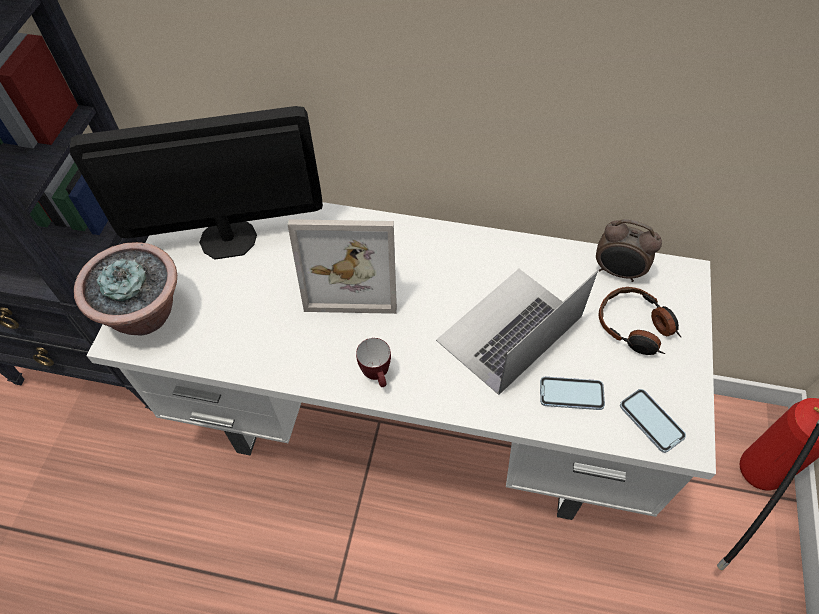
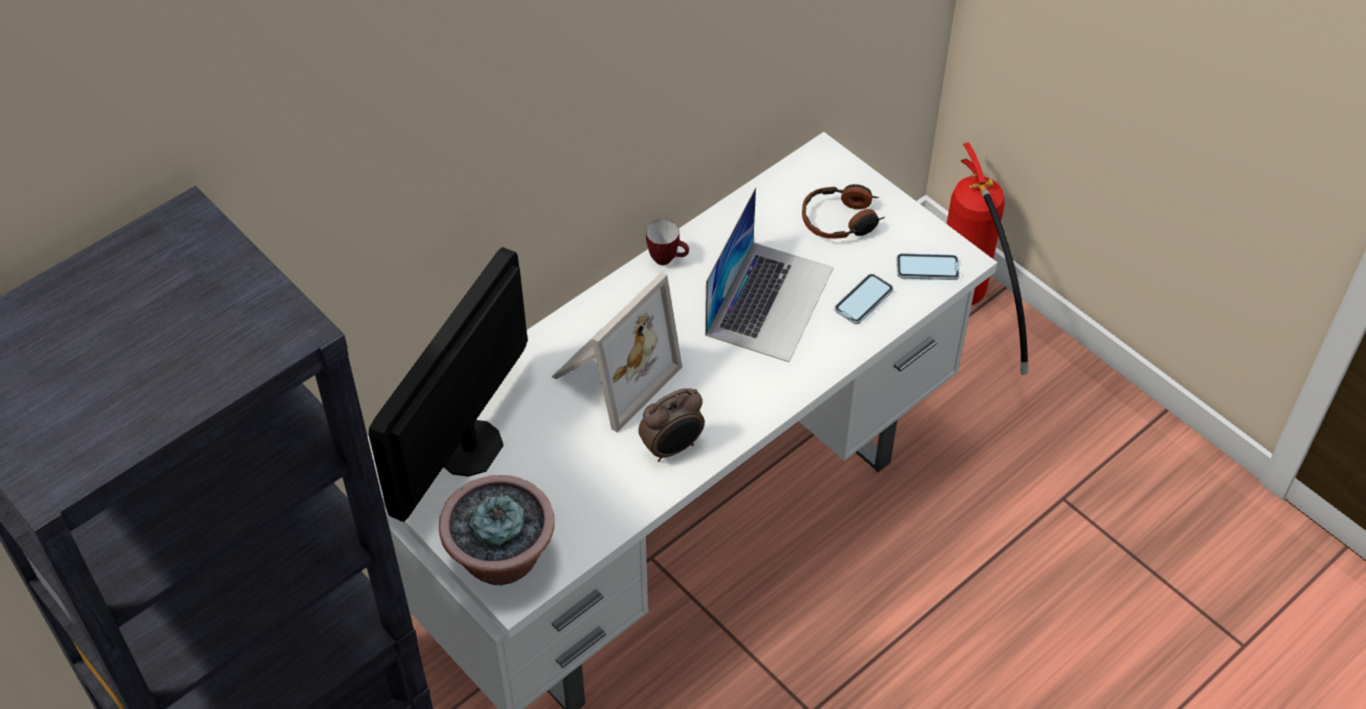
camera: 55 degrees left, 5 degrees down
mug [356,338,391,387] -> mug moved to [646,220,689,265]
laptop [436,269,598,395] -> laptop turned 150 degrees counterclockwise [705,188,834,362]
alarm clock [596,219,662,282] -> alarm clock moved to [638,388,705,462]

